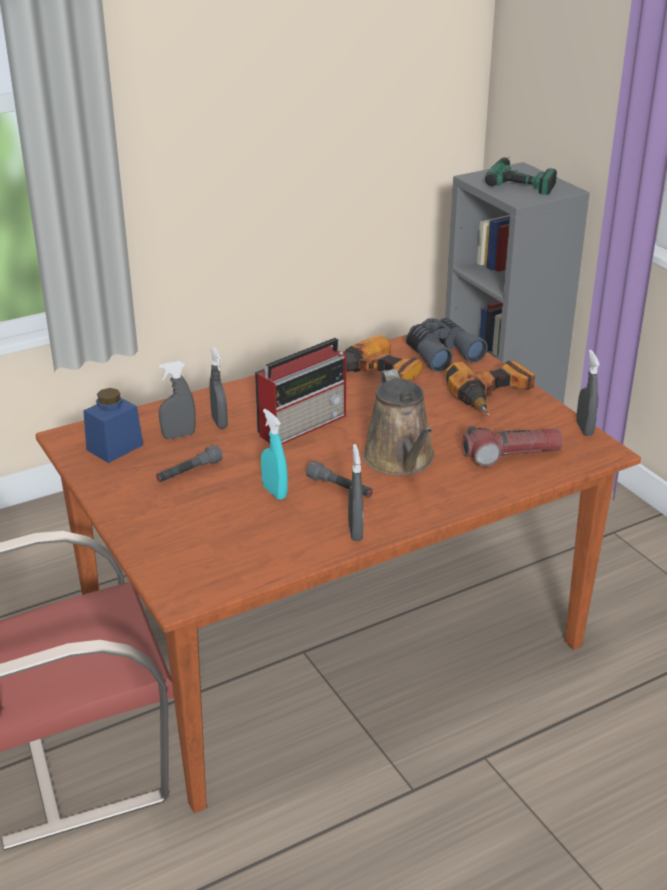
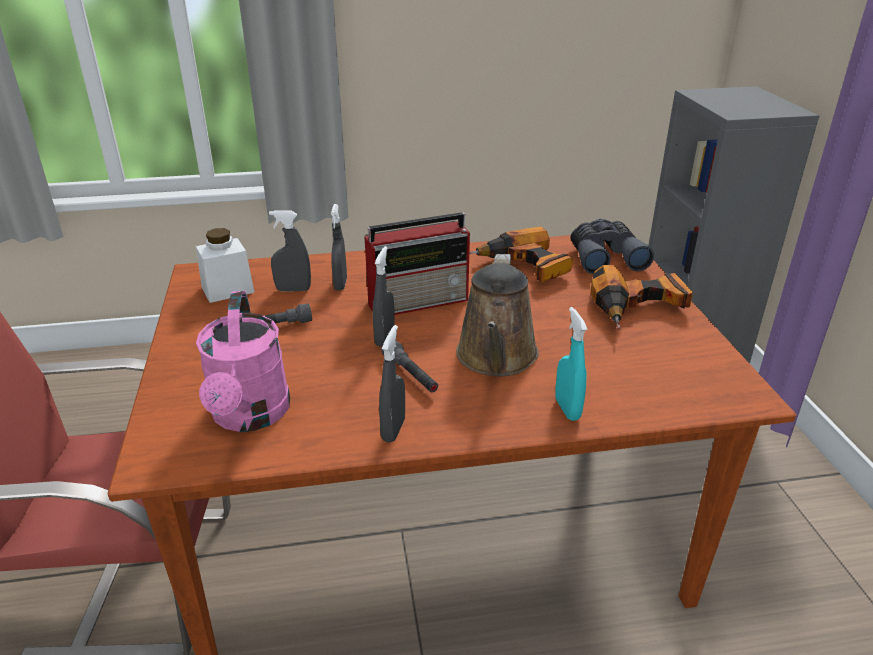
camera: 20 degrees right, 0 degrees up
blue jar [83,388,143,463] -> white jar [196,228,255,303]
turquoise spray bottle [261,409,288,500] -> turquoise spray bottle moved to [555,307,587,421]
flashlight [462,426,563,467] -> none
power drill [485,157,557,195] -> none
grey spray bottle [576,350,600,436] -> grey spray bottle moved to [373,246,395,347]
none -> pink watering can [196,291,290,432]

